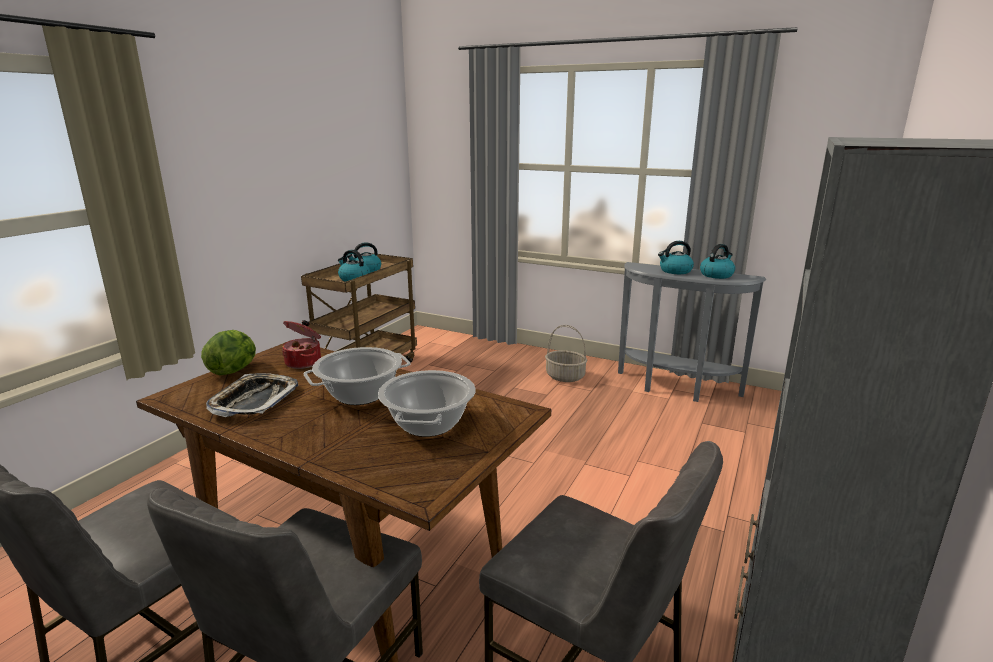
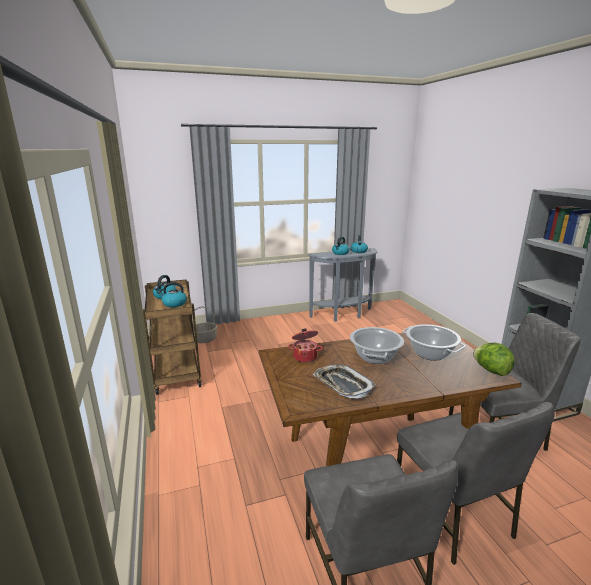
camera: 45 degrees left, 0 degrees up
lettuce [201,330,256,375] -> lettuce moved to [473,343,515,376]
basket [545,325,587,382] -> basket moved to [193,307,217,343]

